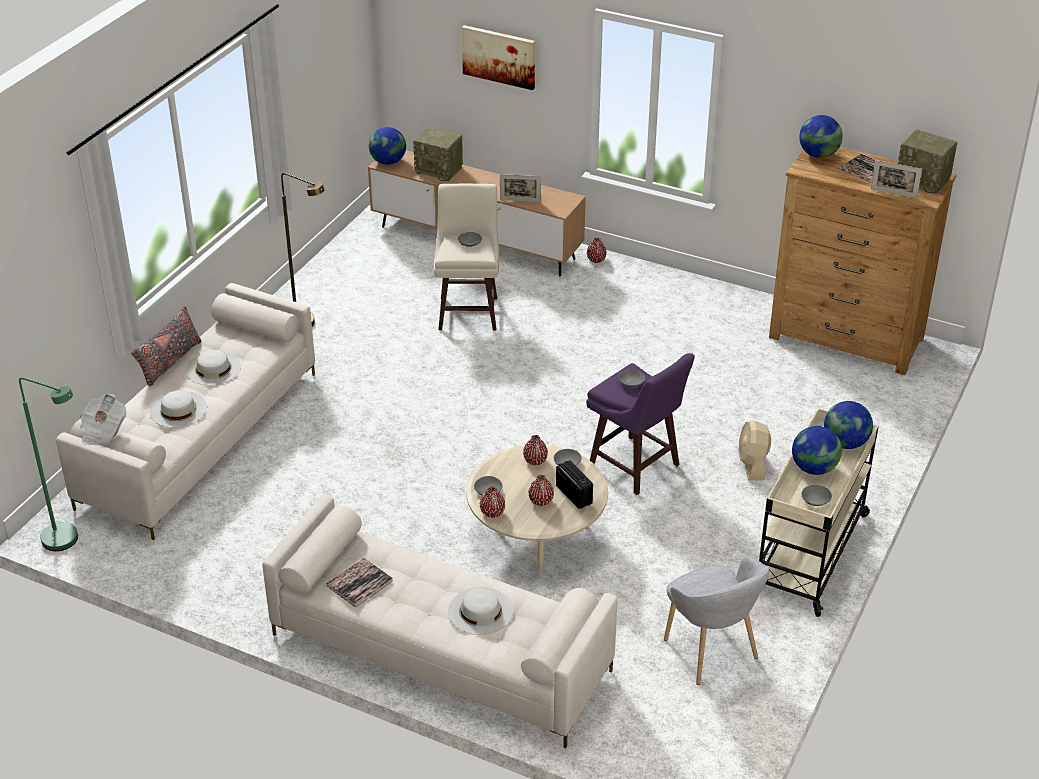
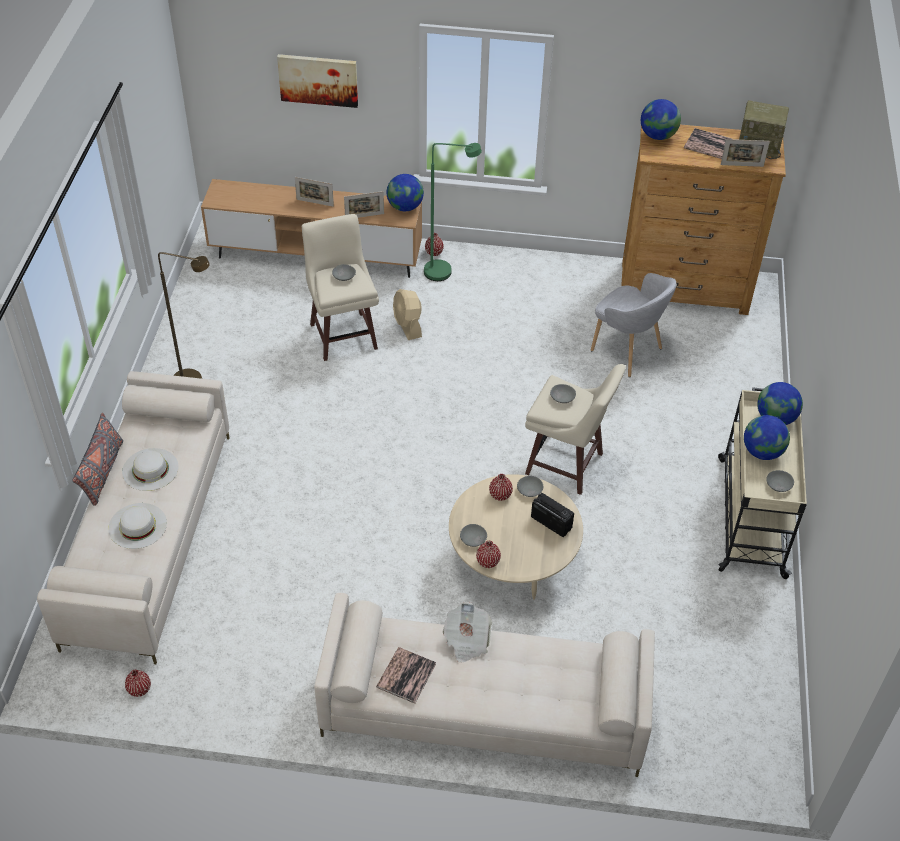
camera: 20 degrees left, 10 degrees up
green floor lamp [19,377,78,551] -> green floor lamp moved to [424,143,482,281]
newspaper [80,394,127,445] -> newspaper moved to [442,602,492,663]
globe [369,127,406,165] -> globe moved to [386,174,424,211]
radio [413,127,463,181] -> none
white hat [448,587,514,635] -> none
red vase [528,475,554,506] -> red vase moved to [125,670,151,697]
purple stool [586,353,695,495] -> beige stool [525,364,626,495]
grey armchair [664,555,769,685] -> grey armchair moved to [591,273,677,377]
beige fan [738,420,771,481] -> beige fan moved to [393,289,422,340]
none -> picture frame [295,177,334,207]

